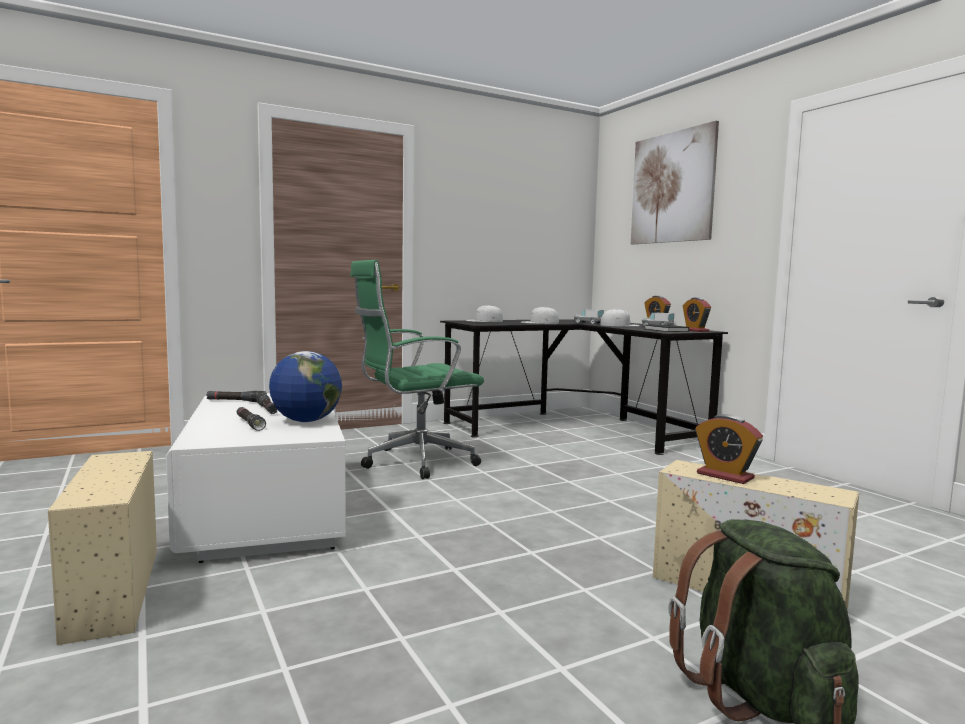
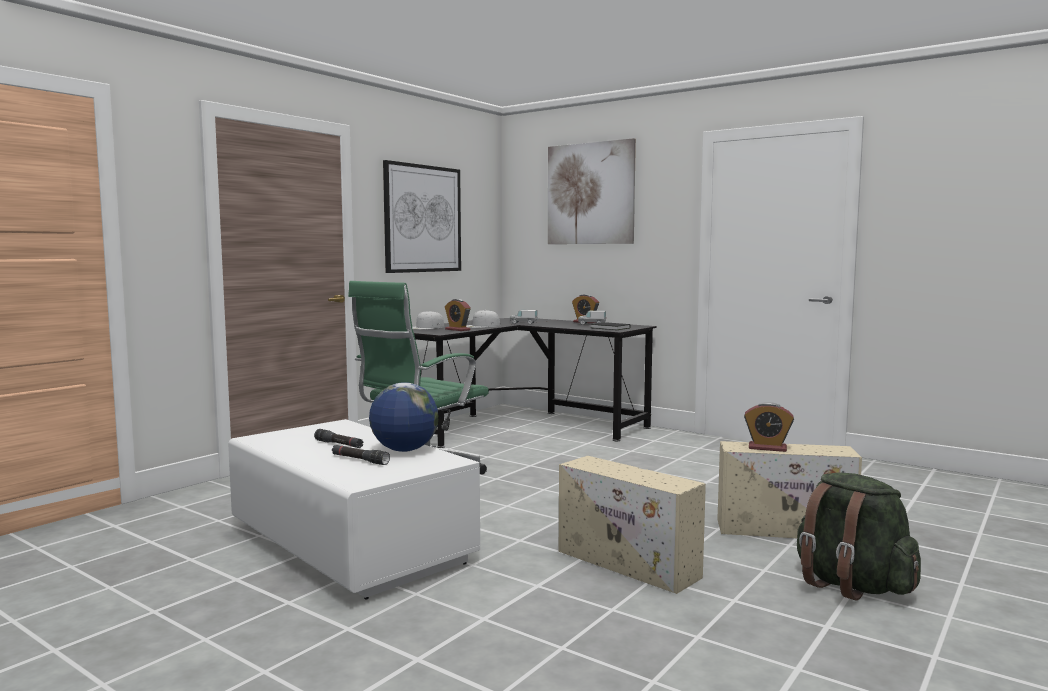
camera: 25 degrees left, 0 degrees up
beige storage box [48,451,157,645] -> beige storage box moved to [559,456,706,594]
black flashlight [206,391,267,402] -> none
white cap [600,309,640,327] -> none
alarm clock [683,298,711,332] -> alarm clock moved to [445,299,471,331]
none -> picture [383,160,461,273]

